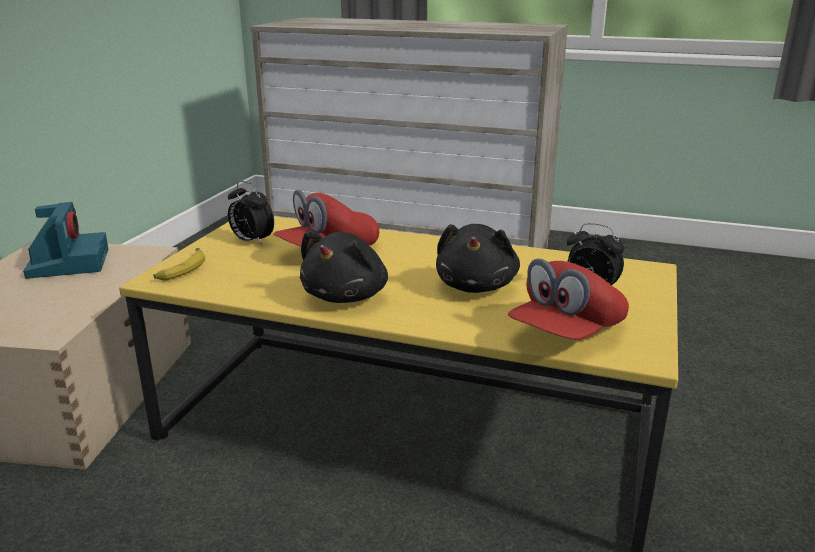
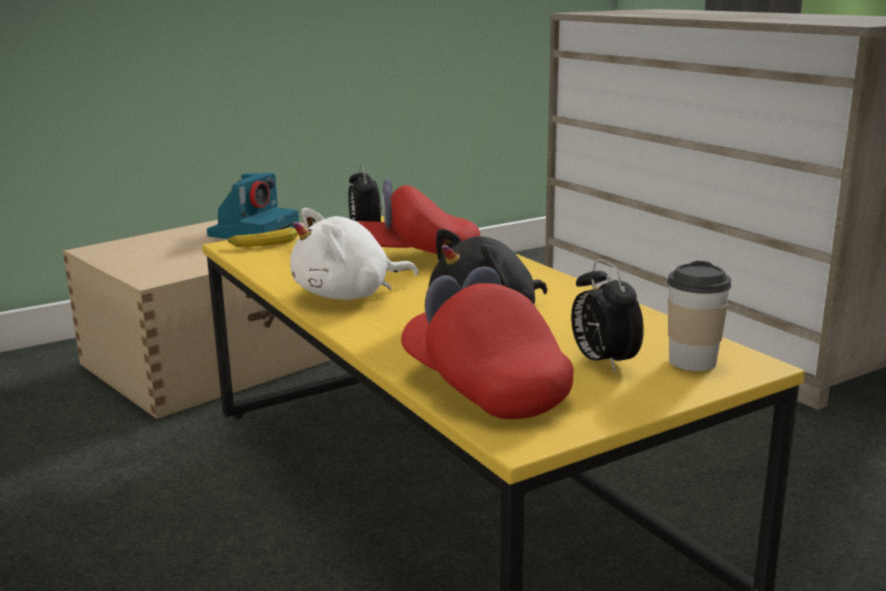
camera: 40 degrees right, 5 degrees down
black plush toy [300,231,388,303] -> white plush toy [290,208,418,300]
red cap [508,258,629,340] -> red cap turned 60 degrees clockwise [401,266,574,419]
none -> cup [667,261,731,371]

